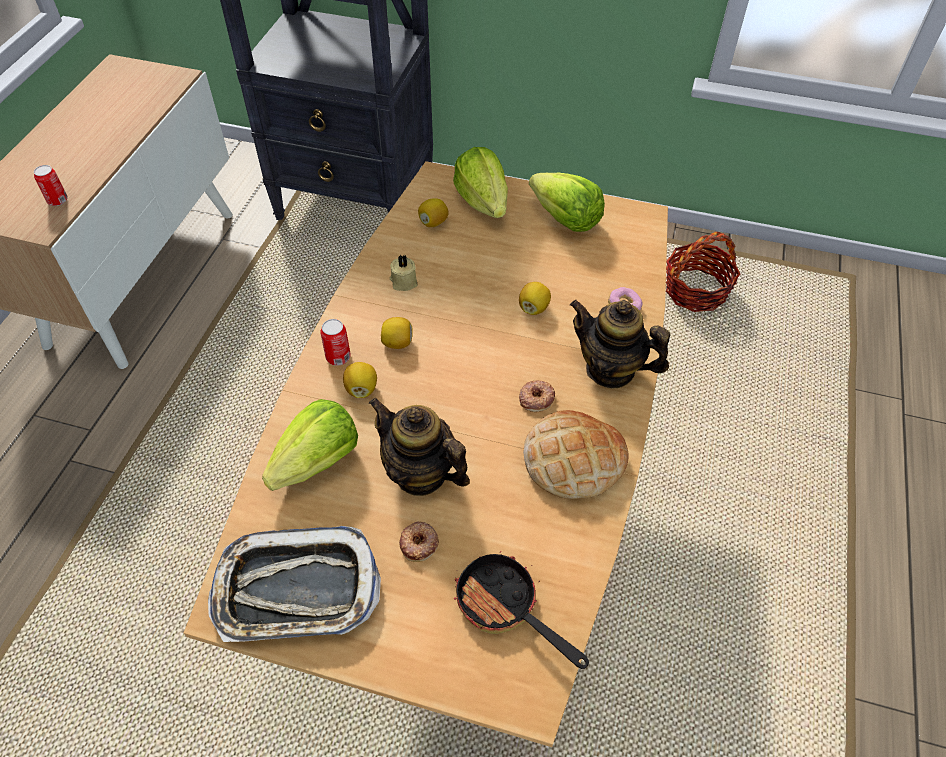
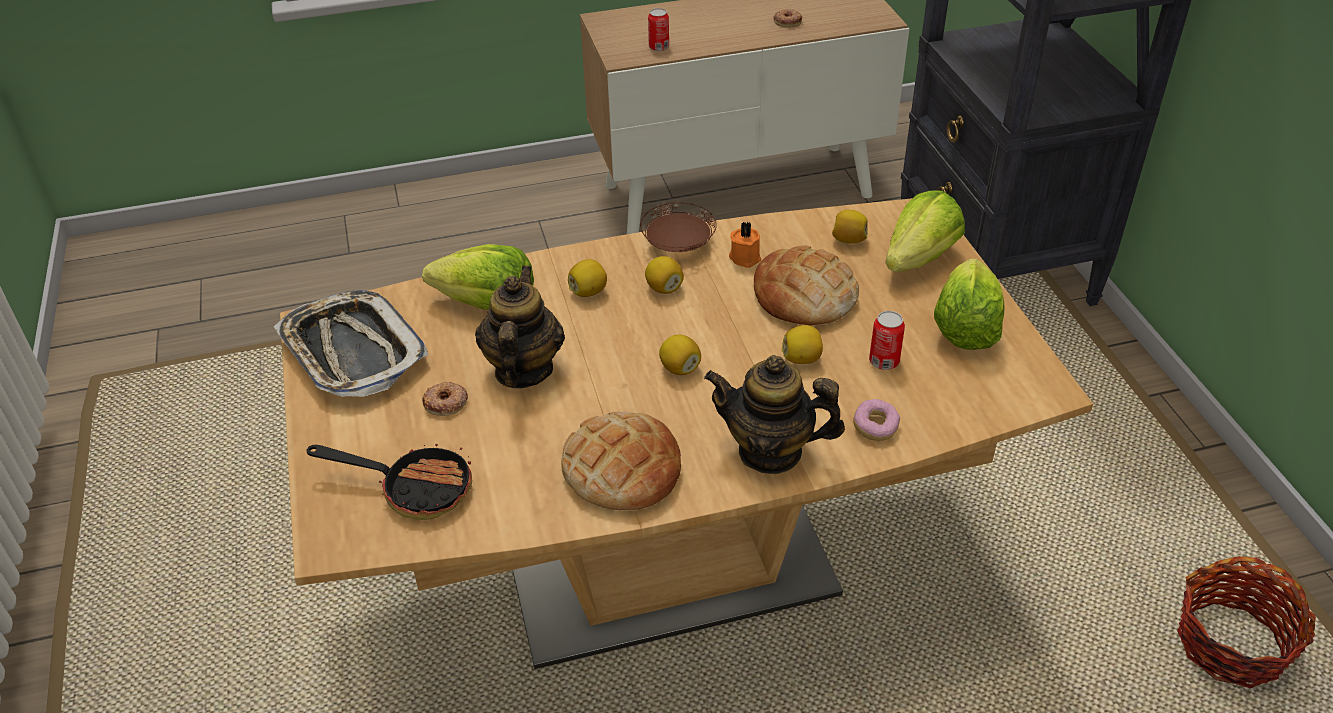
camera: 60 degrees right, 10 degrees down
can [320,319,351,366] -> can moved to [869,311,905,370]
beige candle [389,255,418,291] -> orange candle [729,222,761,268]
frying pan [454,551,589,669] -> frying pan turned 90 degrees clockwise [306,444,472,520]
donut [519,380,555,412] -> donut moved to [773,9,803,28]
teapot [570,300,670,388] -> teapot turned 75 degrees counterclockwise [704,355,845,474]
none -> brown plate [640,202,717,252]
none -> lemon [659,335,701,375]
none -> bread [754,245,859,325]

